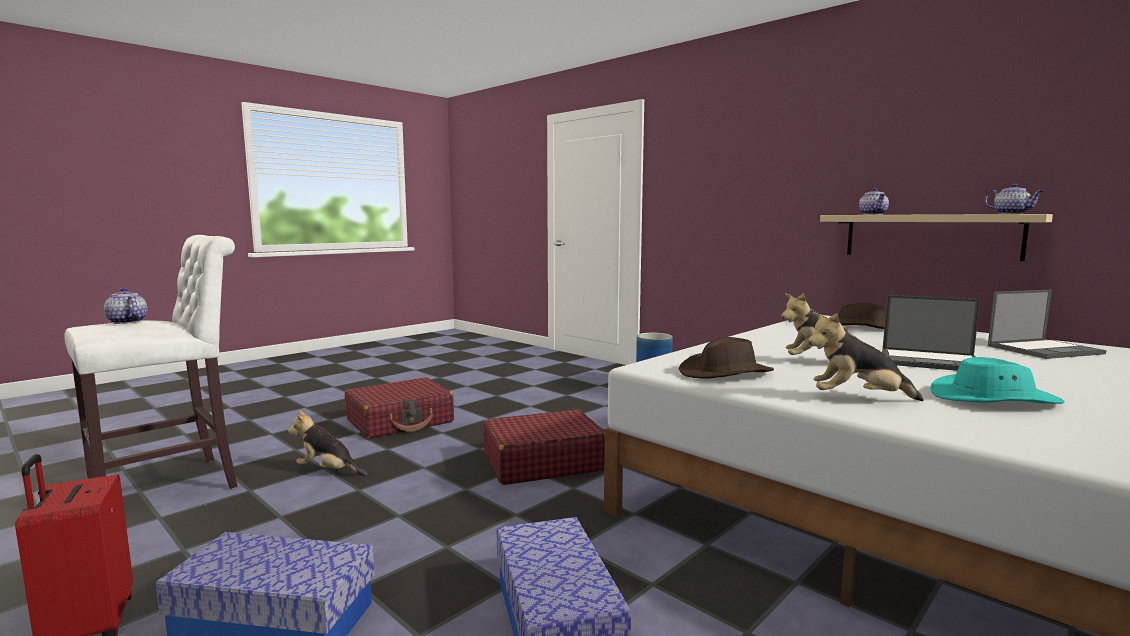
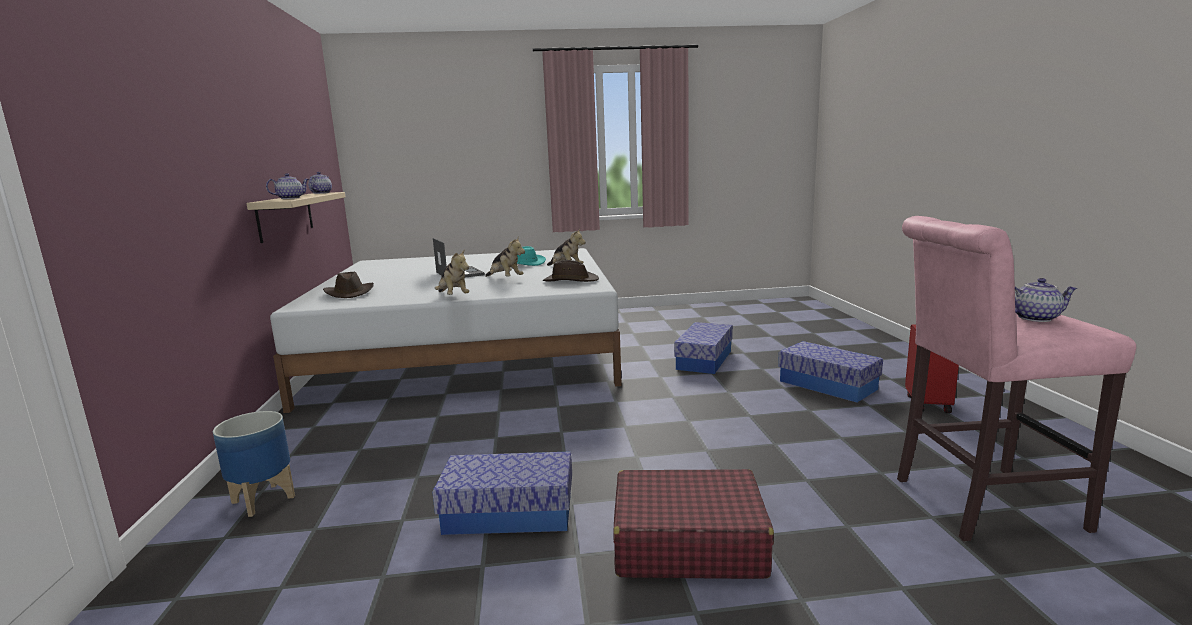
camera: 140 degrees left, 5 degrees up
white stool [65,235,238,489] -> pink stool [897,216,1136,541]
teapot [104,288,147,324] -> teapot turned 75 degrees counterclockwise [1015,278,1078,322]
plush toy [288,411,368,476] -> plush toy moved to [435,250,469,295]
red suitcase [483,409,605,485] -> none
laptop [988,290,1107,359] -> none
none -> storage box [432,451,572,535]

